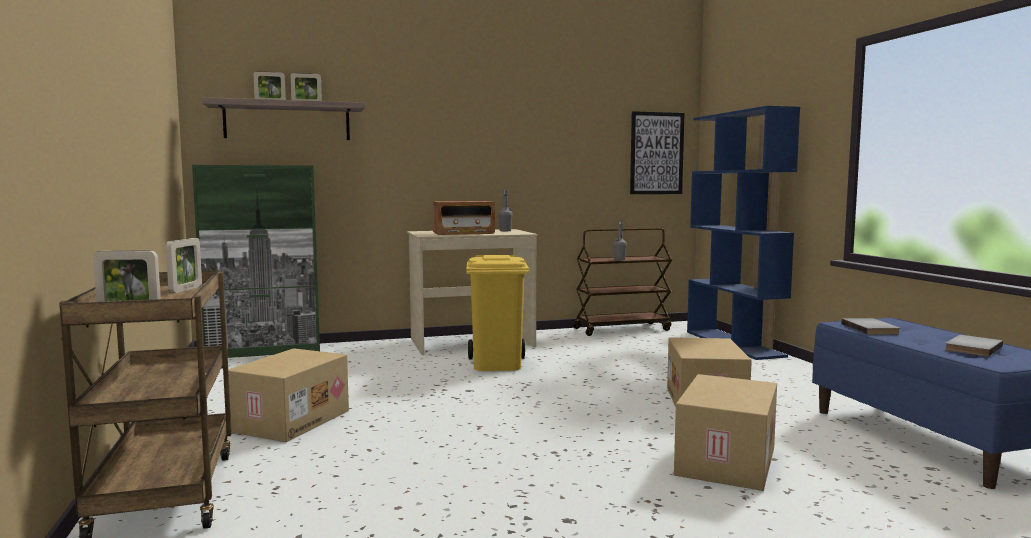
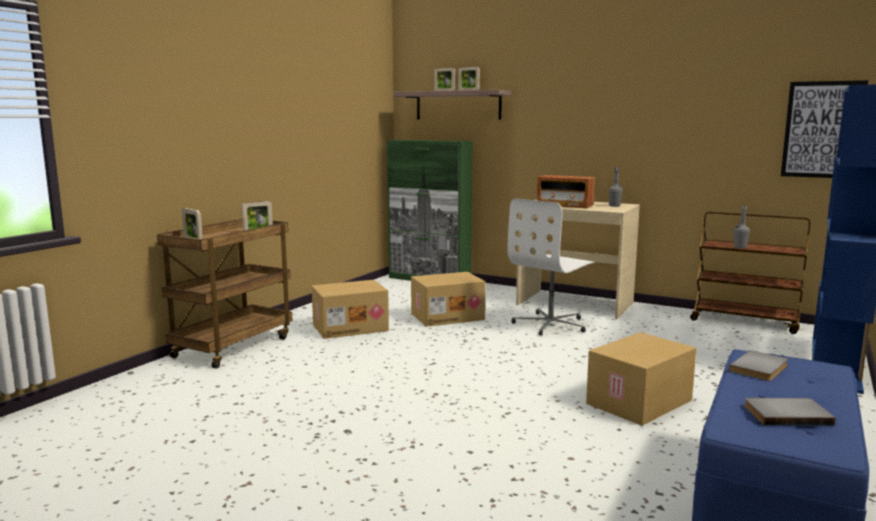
camera: 45 degrees right, 5 degrees up
yellow trash can [466,255,529,371] -> white office chair [507,198,595,335]
cardboard box [674,374,777,491] -> cardboard box moved to [411,272,486,327]

